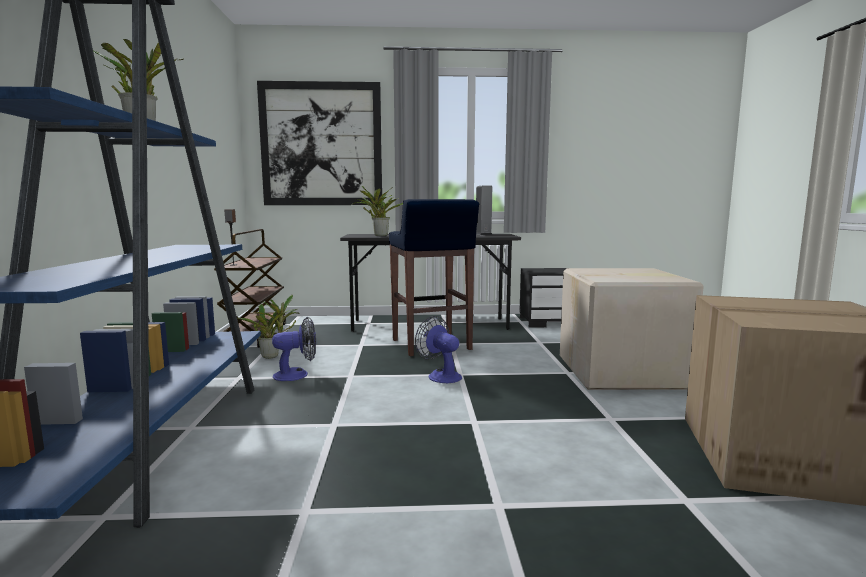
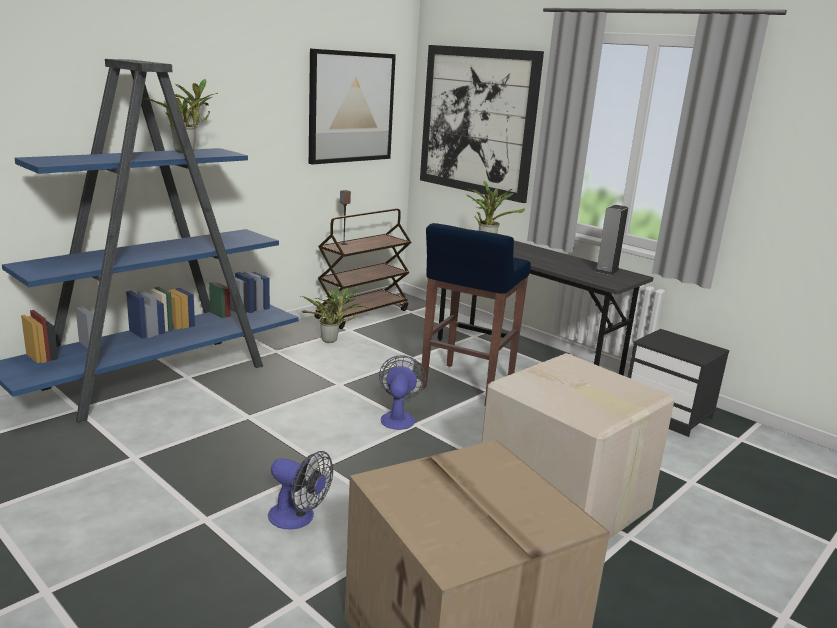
camera: 45 degrees right, 10 degrees up
fan [272,316,316,381] -> fan moved to [268,451,333,530]
none -> picture [309,49,396,165]

